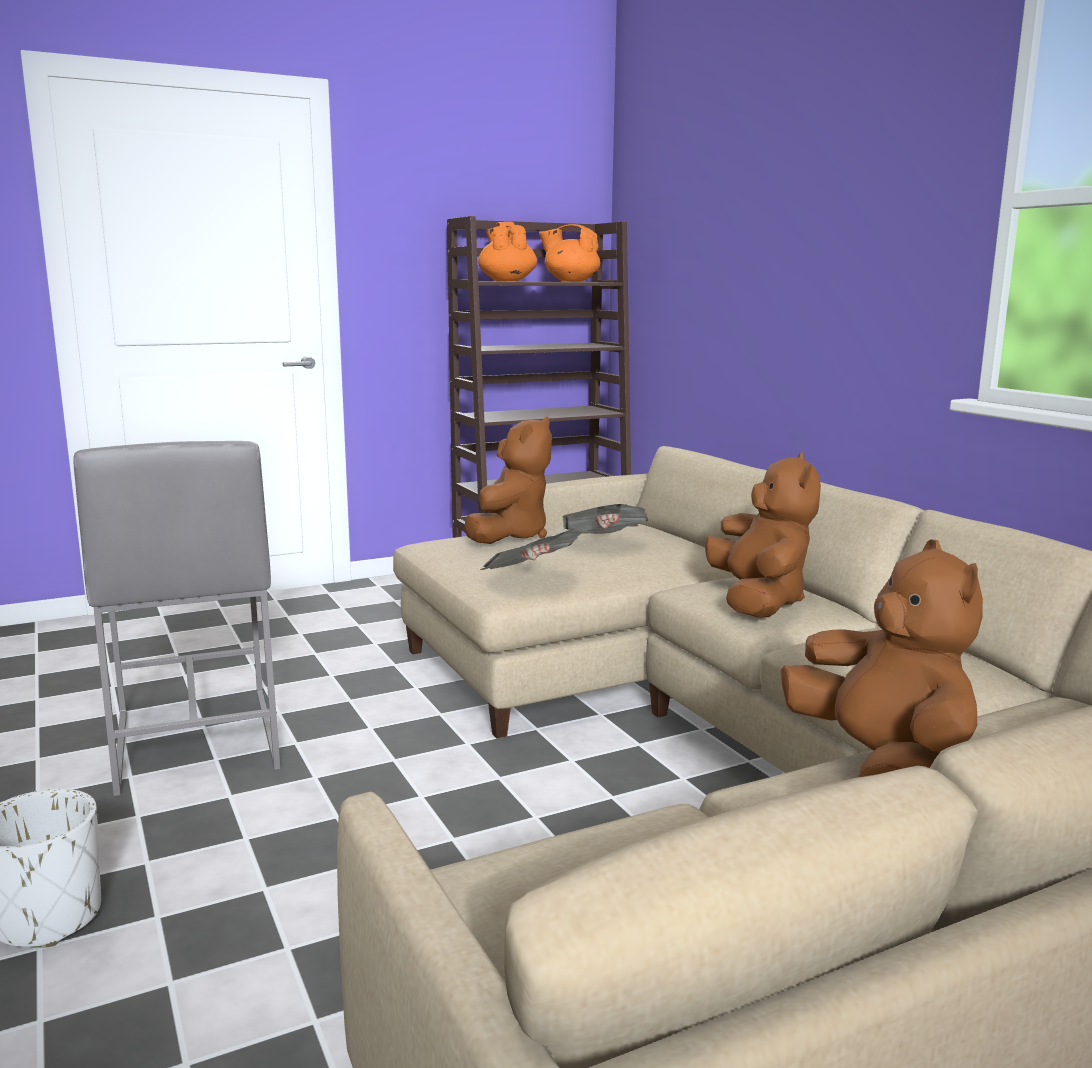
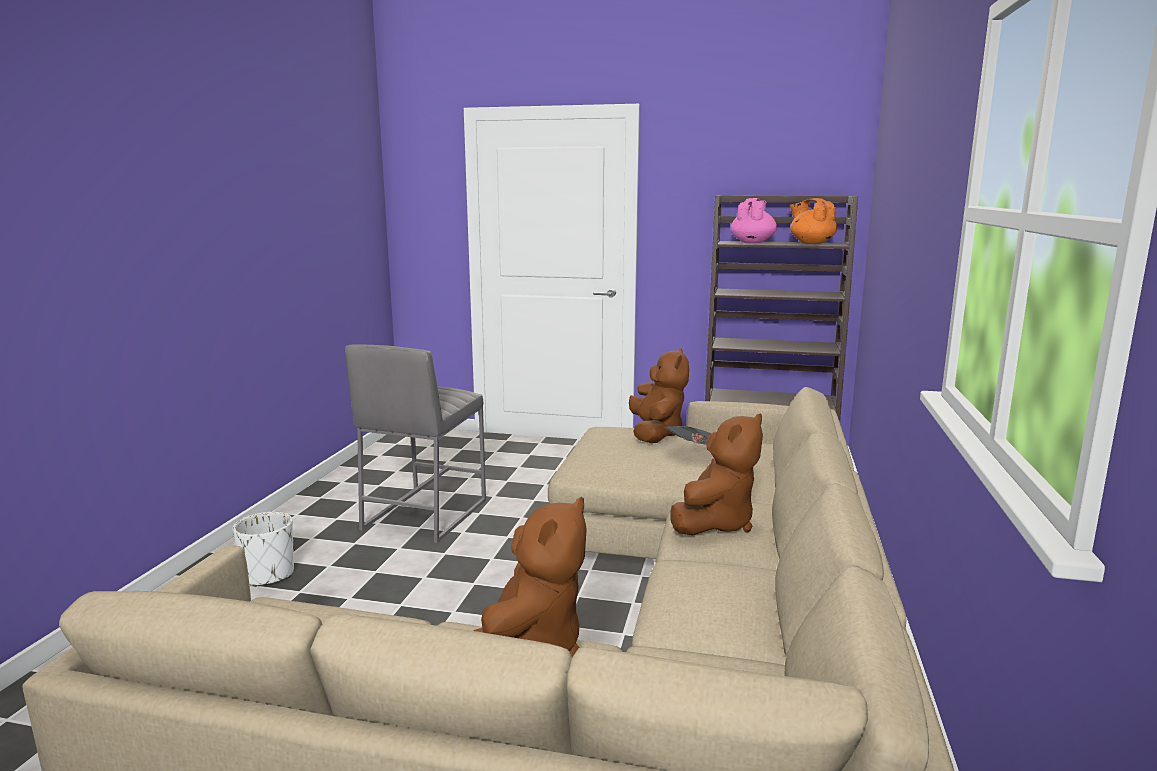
camera: 40 degrees right, 0 degrees up
brown plush toy [465,417,552,544] -> brown plush toy turned 60 degrees counterclockwise [629,348,689,443]
orange teapot [478,222,537,281] -> pink teapot [731,198,777,243]
newspaper [480,531,582,570] -> none

